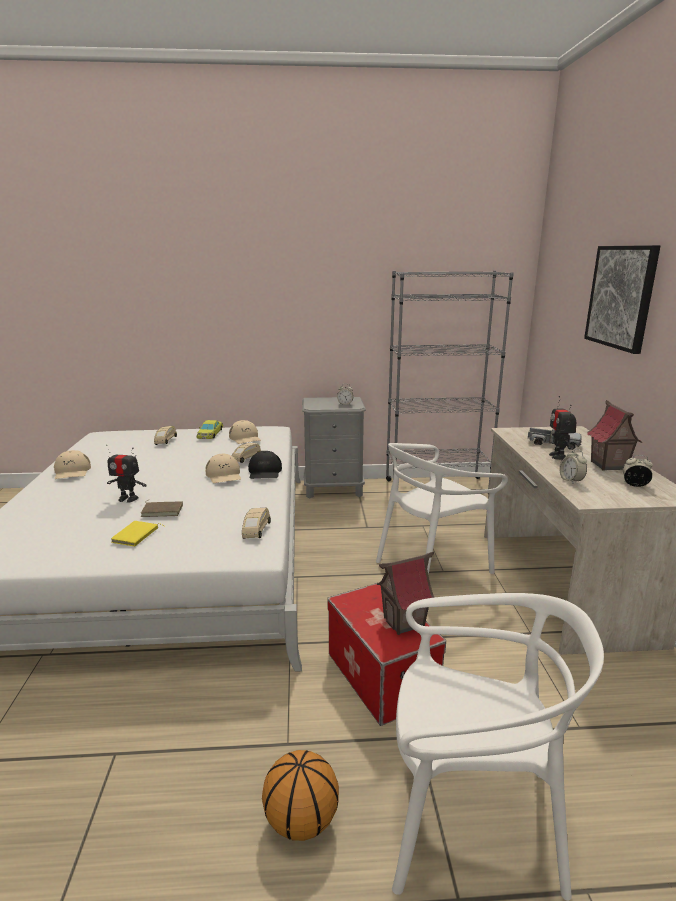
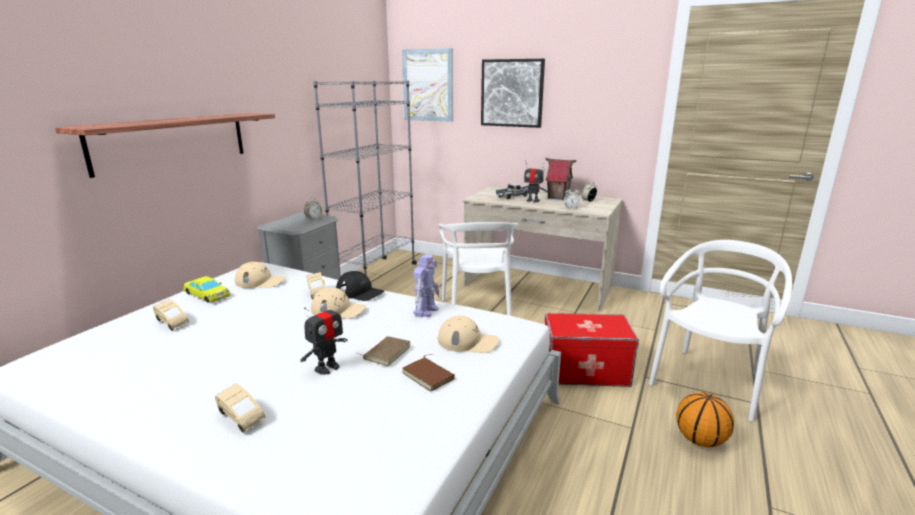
camera: 60 degrees left, 0 degrees up
beige cap [54,450,91,479] -> beige cap moved to [438,316,499,353]
yellow book [111,521,164,547] -> brown book [402,354,455,392]
beige toy car [242,508,271,539] -> beige toy car moved to [215,383,266,432]
toy house [377,552,434,635] -> none
none -> shelf [55,113,275,178]
none -> picture [402,48,453,122]
none -> toy robot [413,254,439,317]

